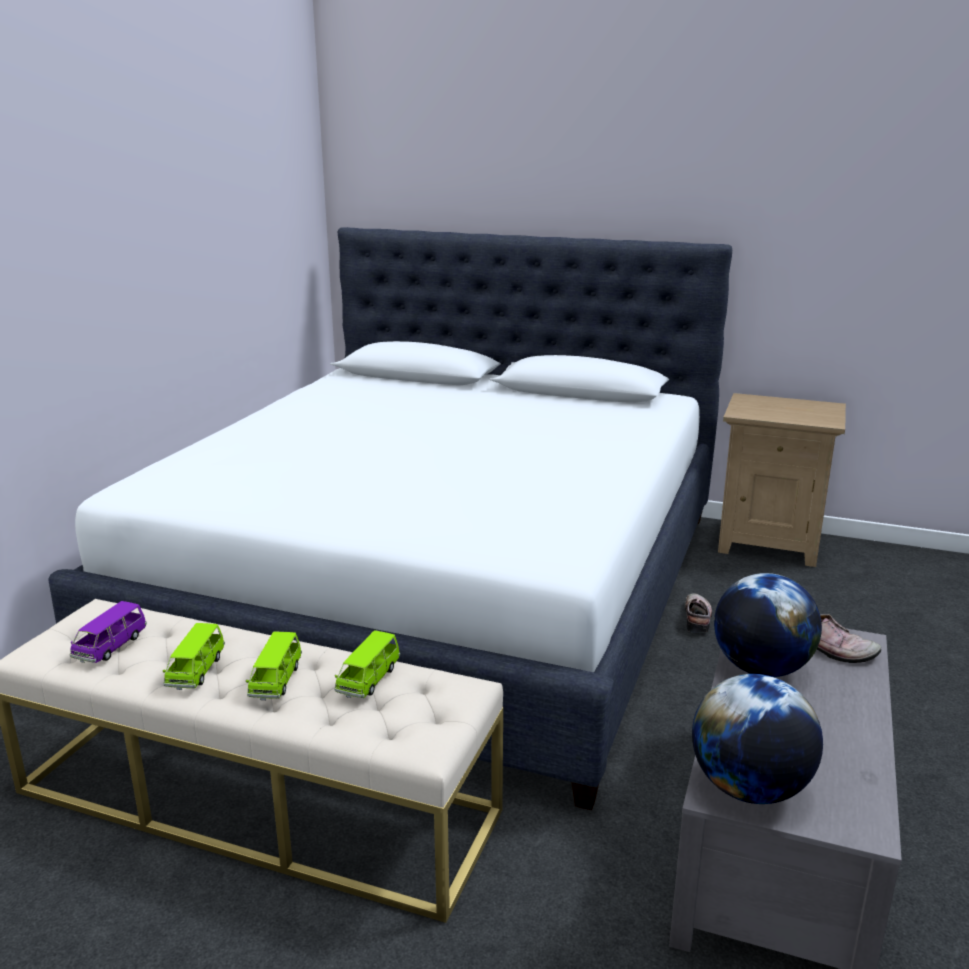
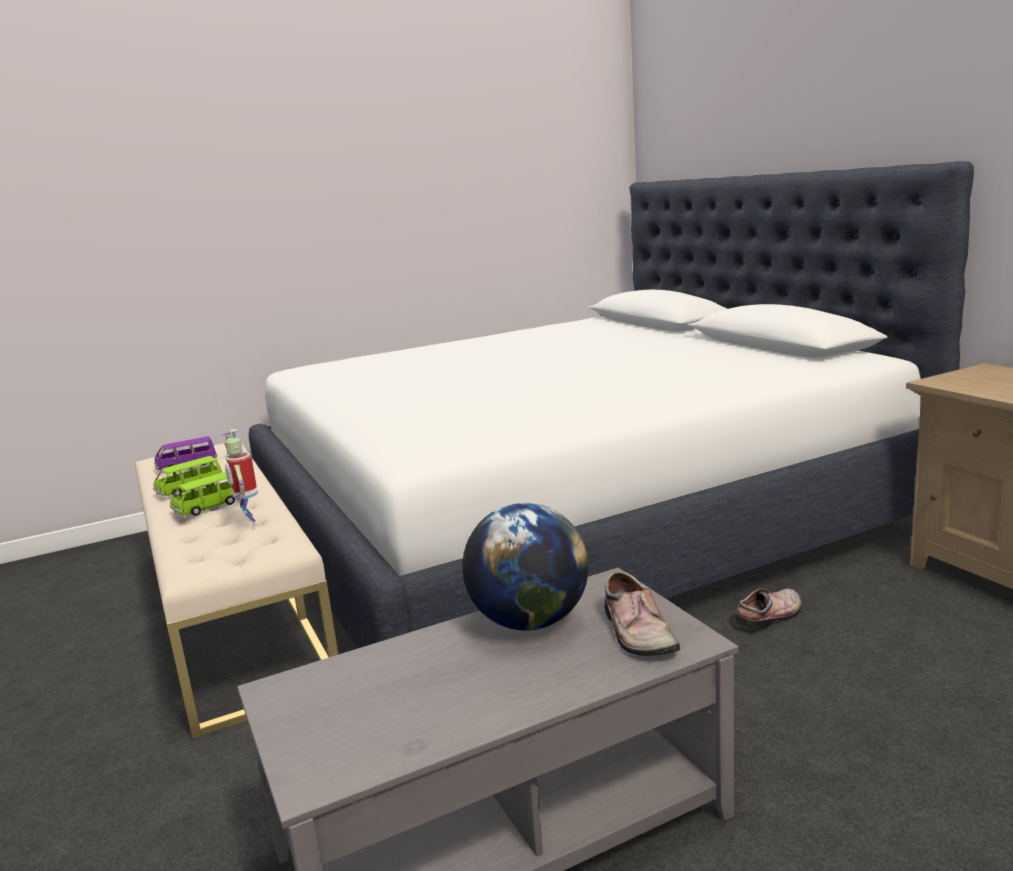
camera: 45 degrees right, 5 degrees down
green toy car [334,630,400,698] -> toy robot [222,429,258,526]
globe [692,674,823,804] -> none

